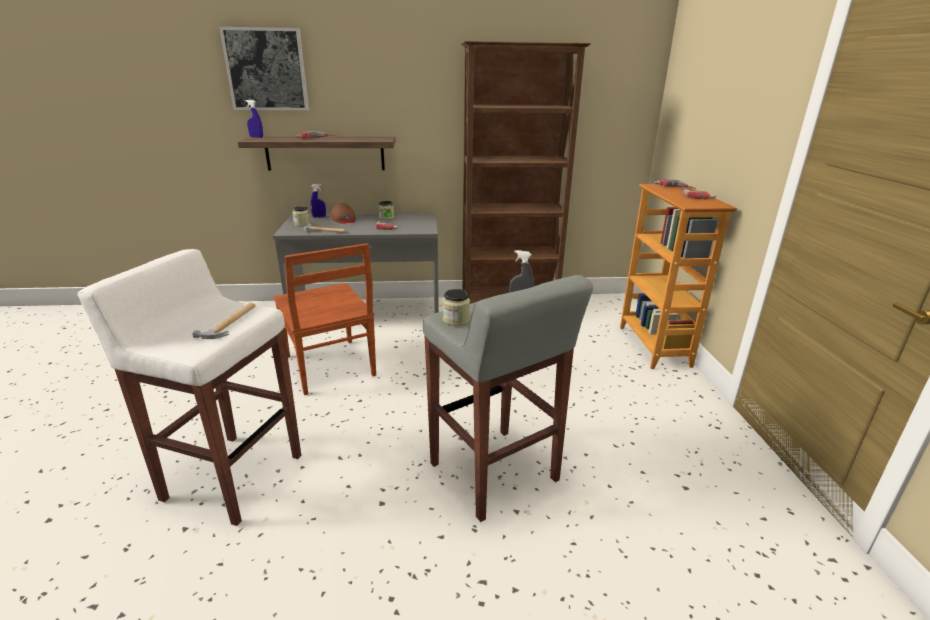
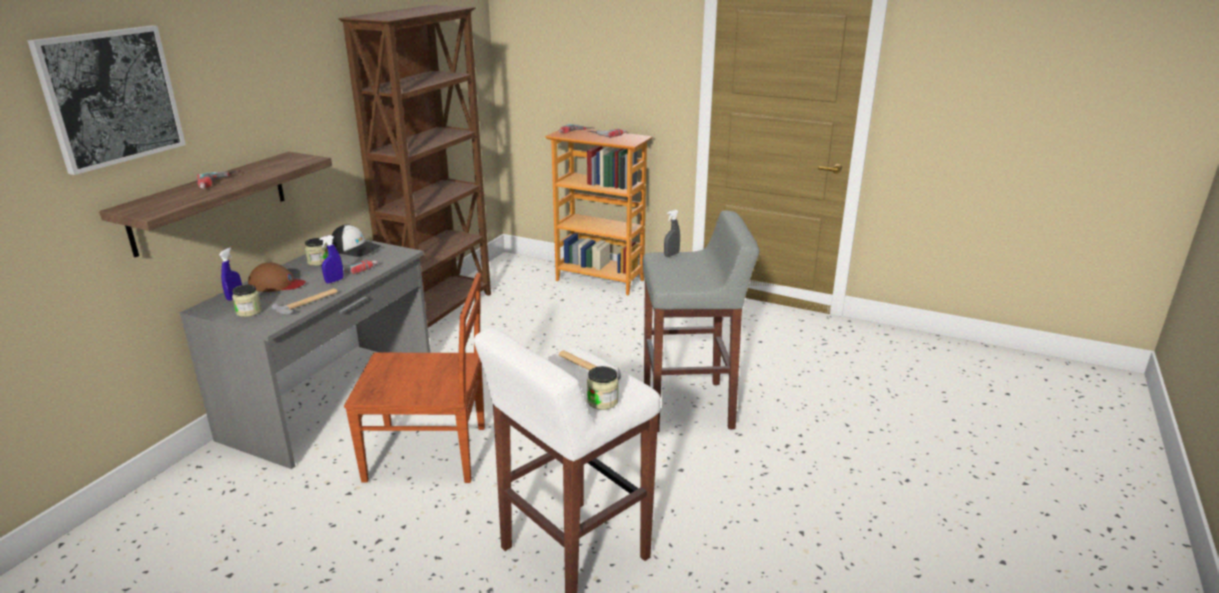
camera: 60 degrees left, 0 degrees up
blue spray bottle [245,100,263,138] -> blue spray bottle moved to [319,235,343,284]
jar [443,289,470,326] -> jar moved to [587,366,618,410]
none -> cap [331,224,381,257]

